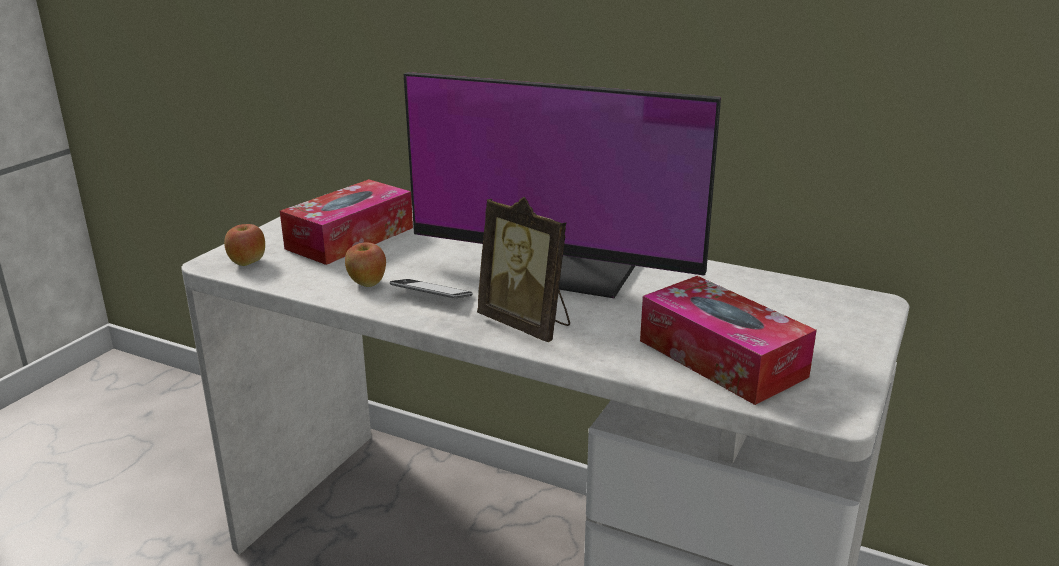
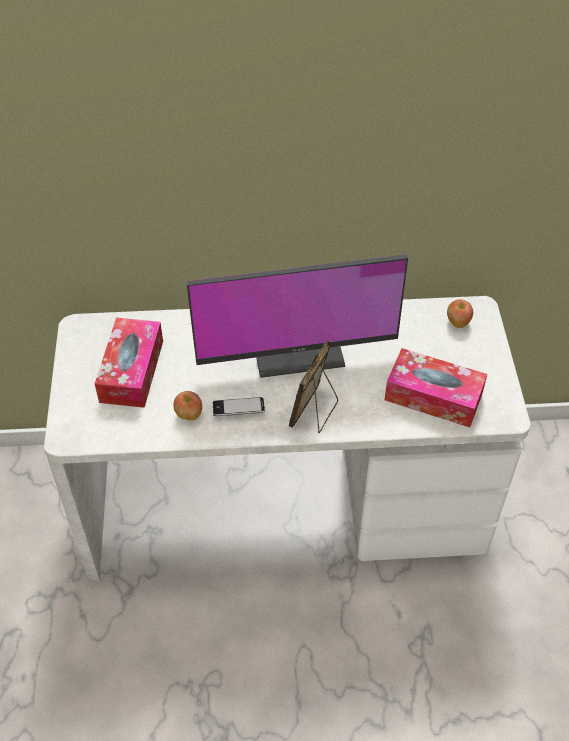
camera: 30 degrees left, 25 degrees up
apple [224,224,265,266] -> apple moved to [447,299,473,328]
picture frame [477,197,570,342] -> picture frame turned 105 degrees clockwise [289,340,338,433]

